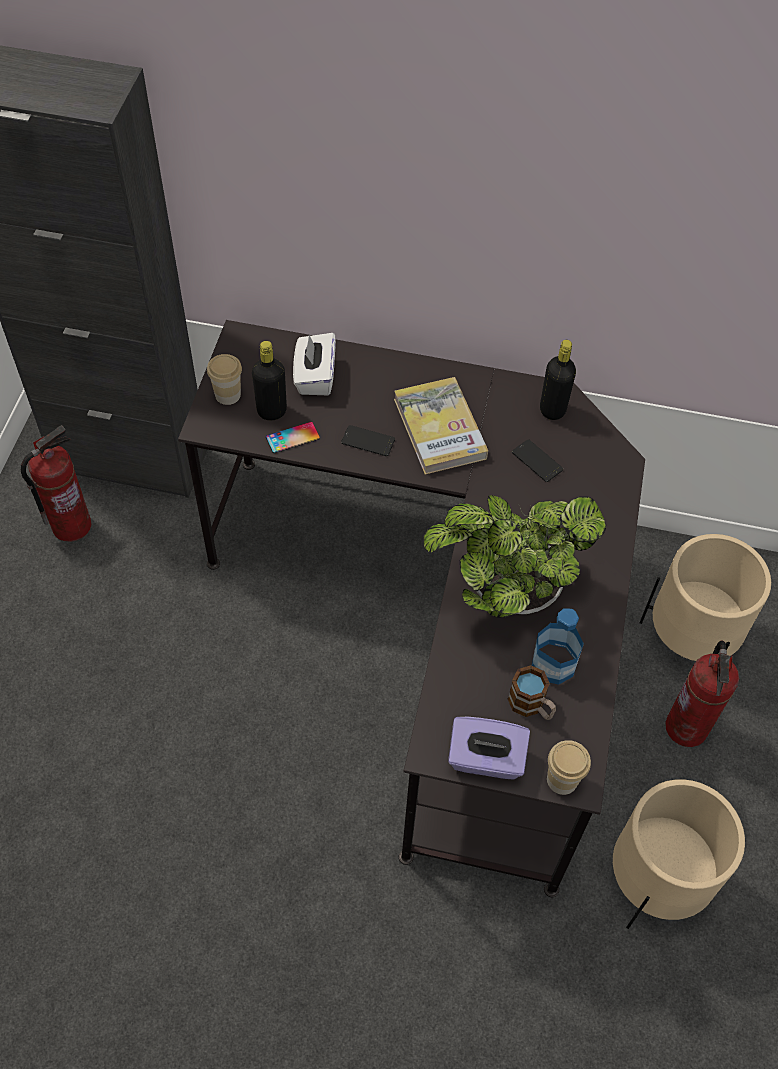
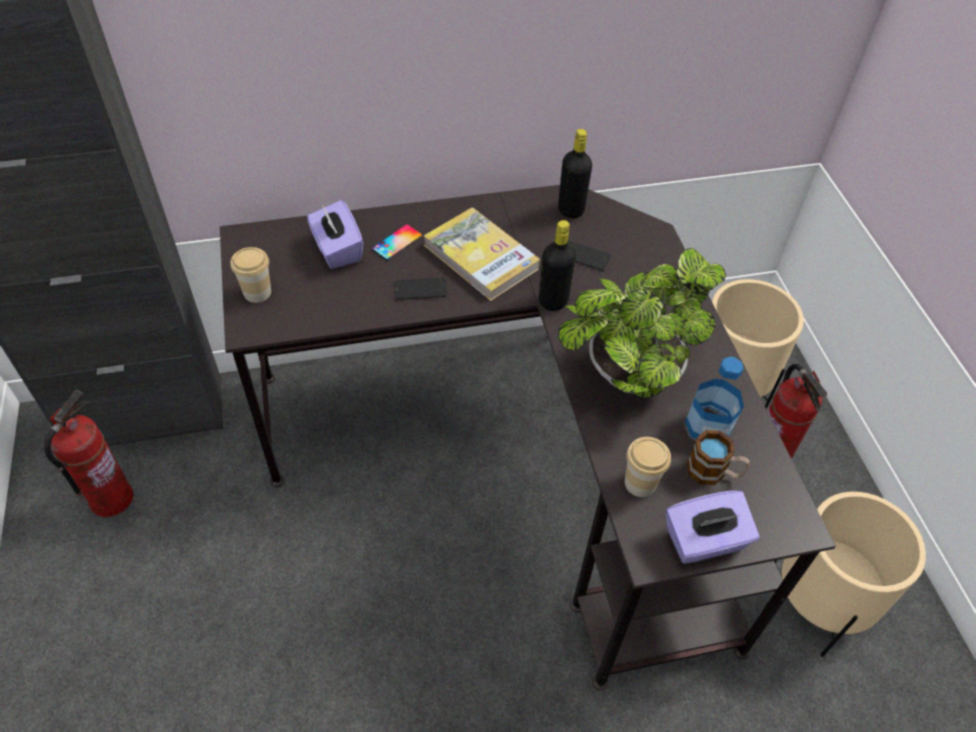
camera: 25 degrees left, 5 degrees down
black bottle [252,341,287,420] -> black bottle moved to [539,220,576,311]
phone [266,422,320,453] -> phone moved to [372,224,422,260]
white tissue box [293,333,336,395] -> purple tissue box [307,200,363,269]
cup [547,740,591,795] -> cup moved to [625,437,671,497]

